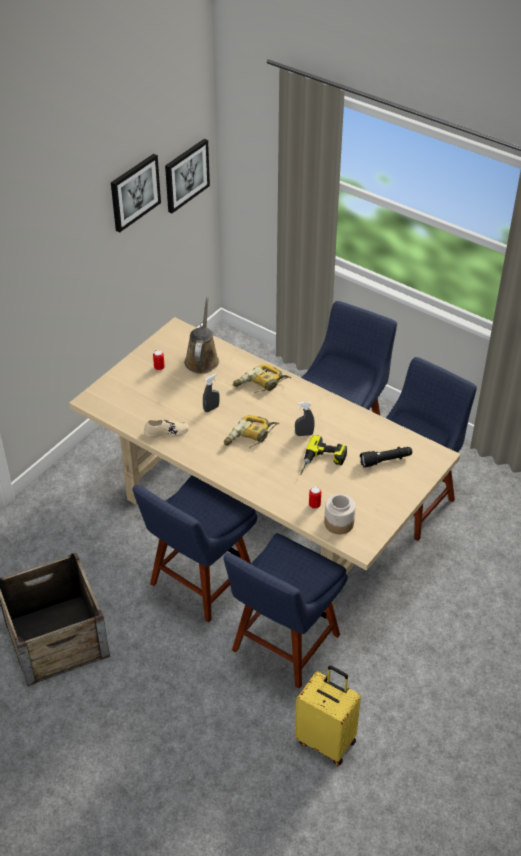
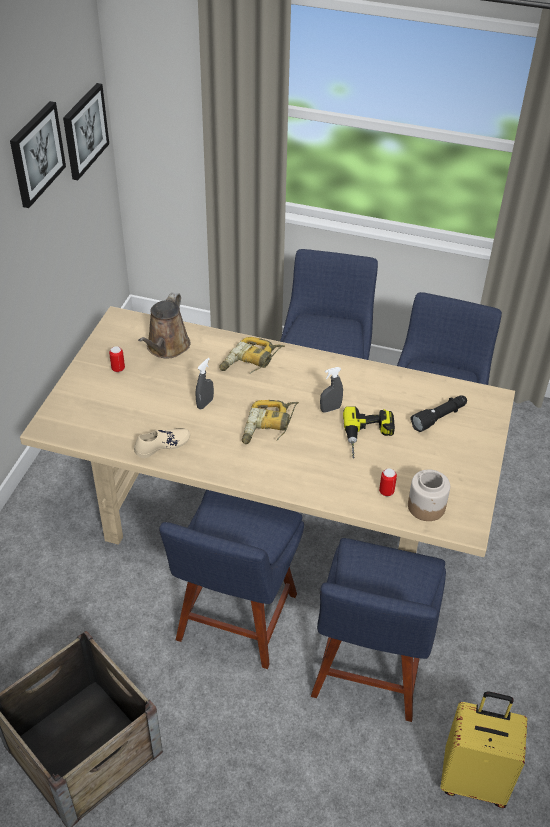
camera: 20 degrees left, 0 degrees up
brown watering can [184,296,219,374] -> brown watering can turned 150 degrees counterclockwise [138,292,190,358]

